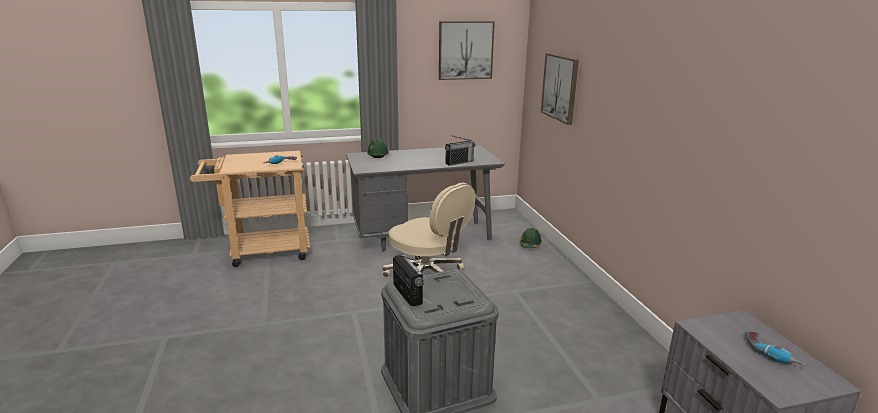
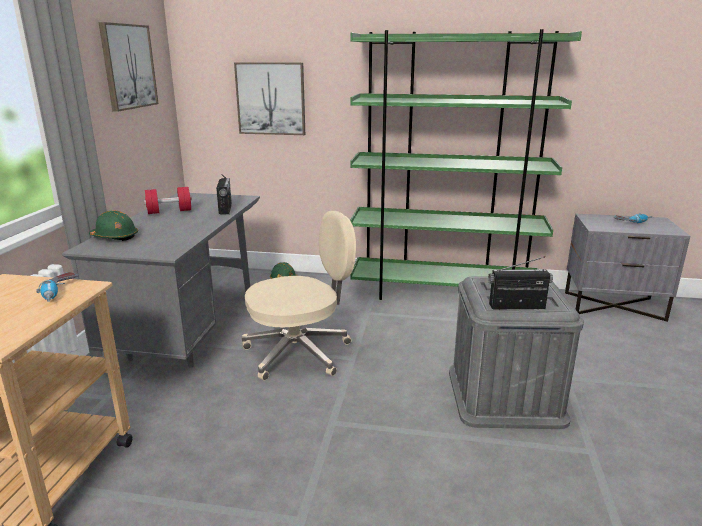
camera: 65 degrees left, 0 degrees up
none -> red dumbbell [144,187,192,214]
none -> green bookcase [350,29,582,300]

